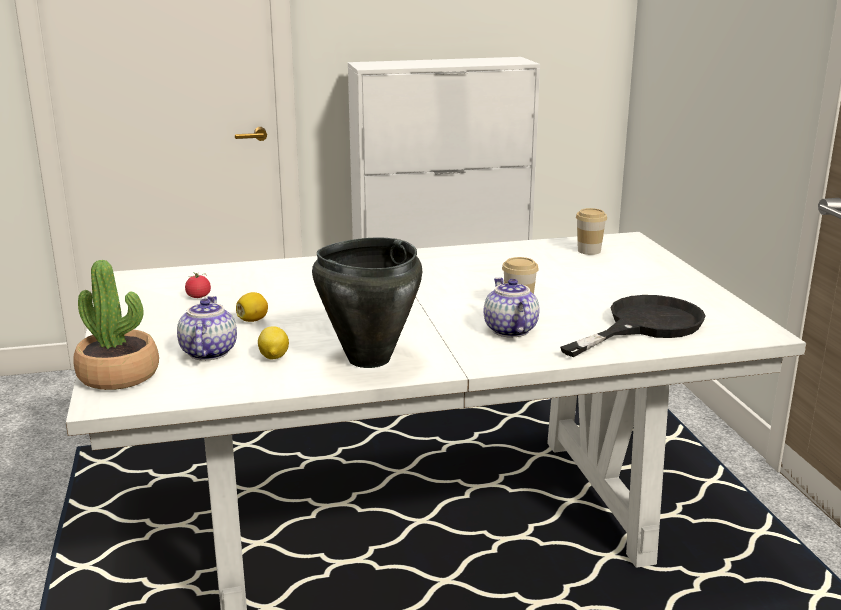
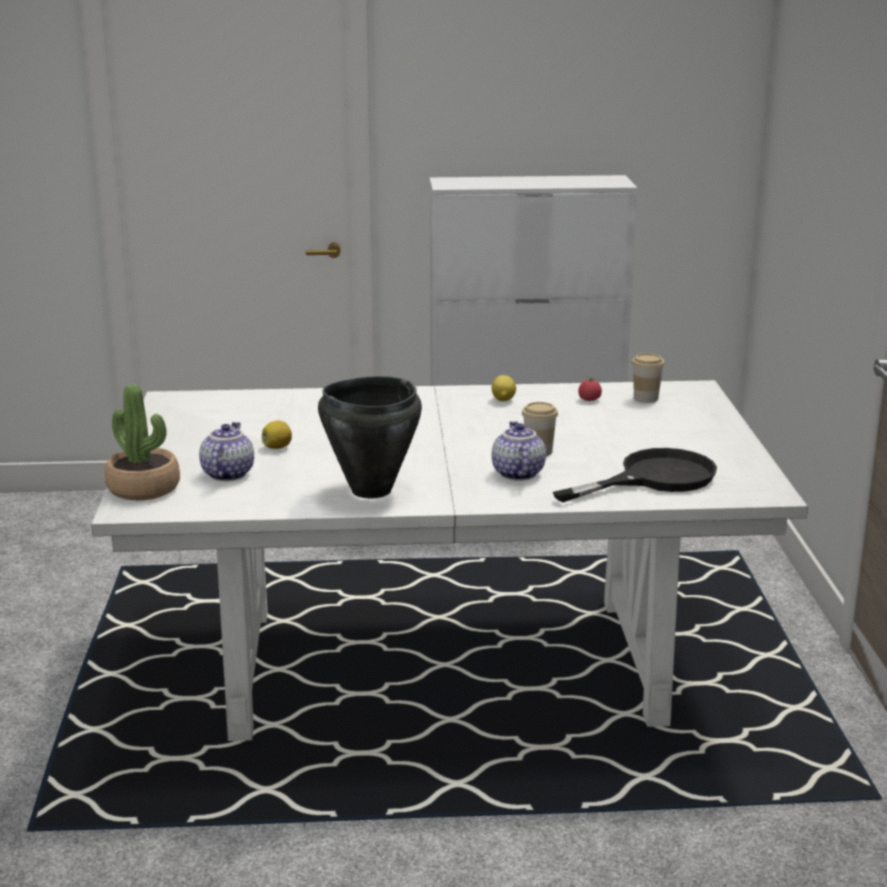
camera: 10 degrees right, 0 degrees up
tomato [185,272,211,298] -> tomato moved to [578,377,602,401]
lemon [258,326,289,359] -> lemon moved to [492,375,516,401]

